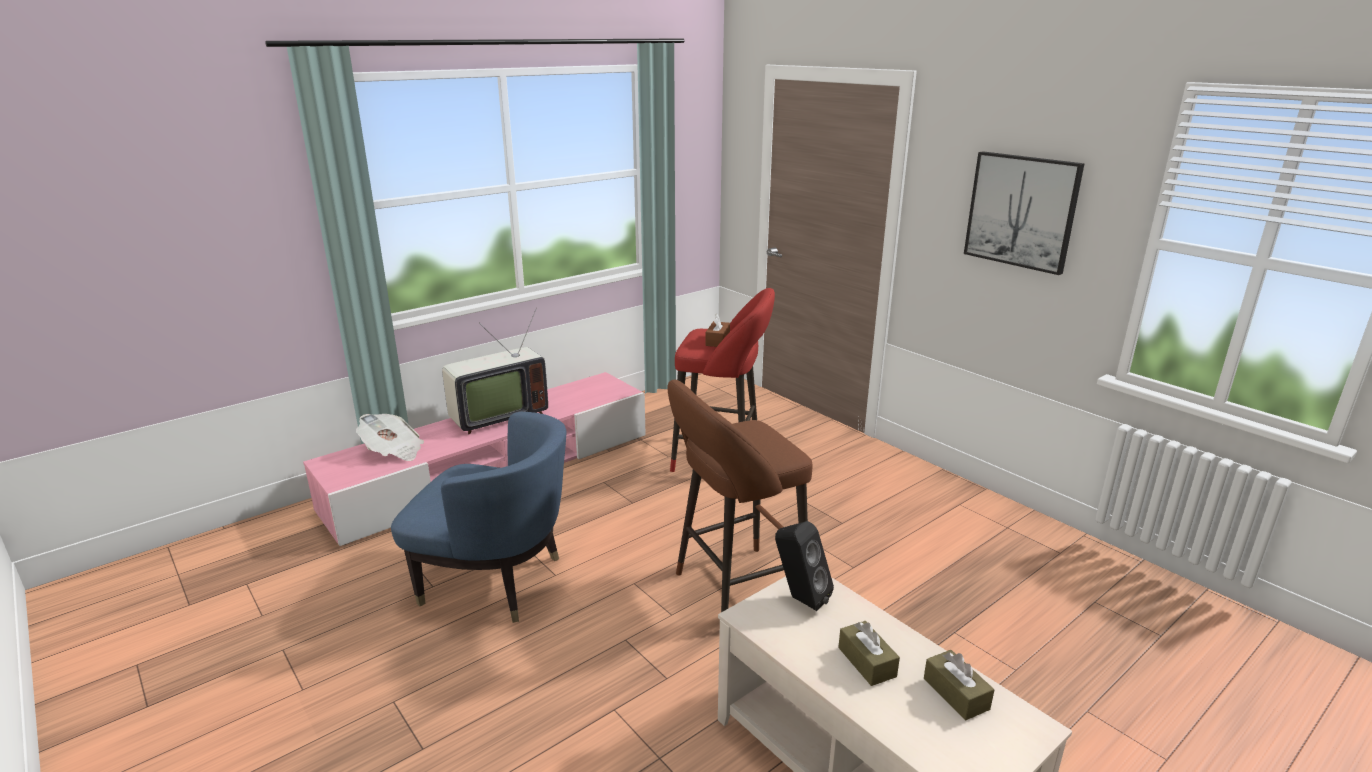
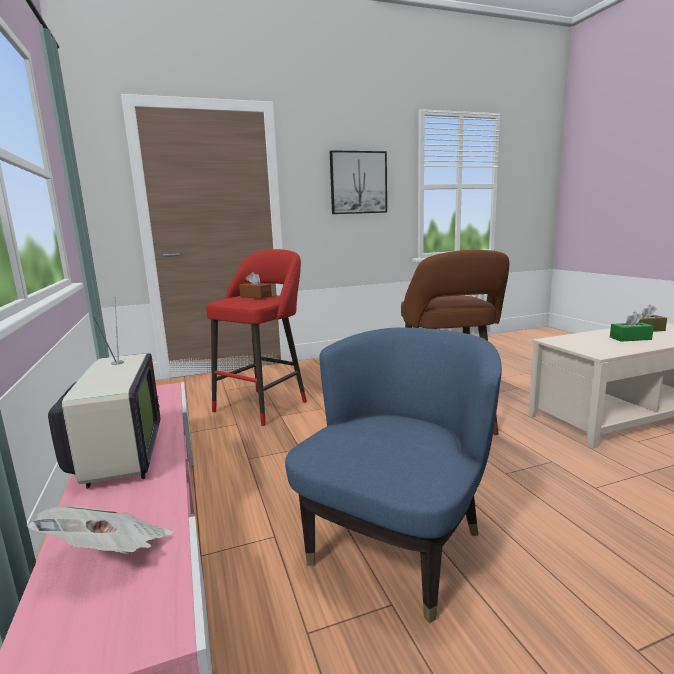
camera: 70 degrees left, 10 degrees down
black speaker [775,521,834,611] -> none
brown tissue box [838,621,900,686] -> green tissue box [610,312,654,342]

